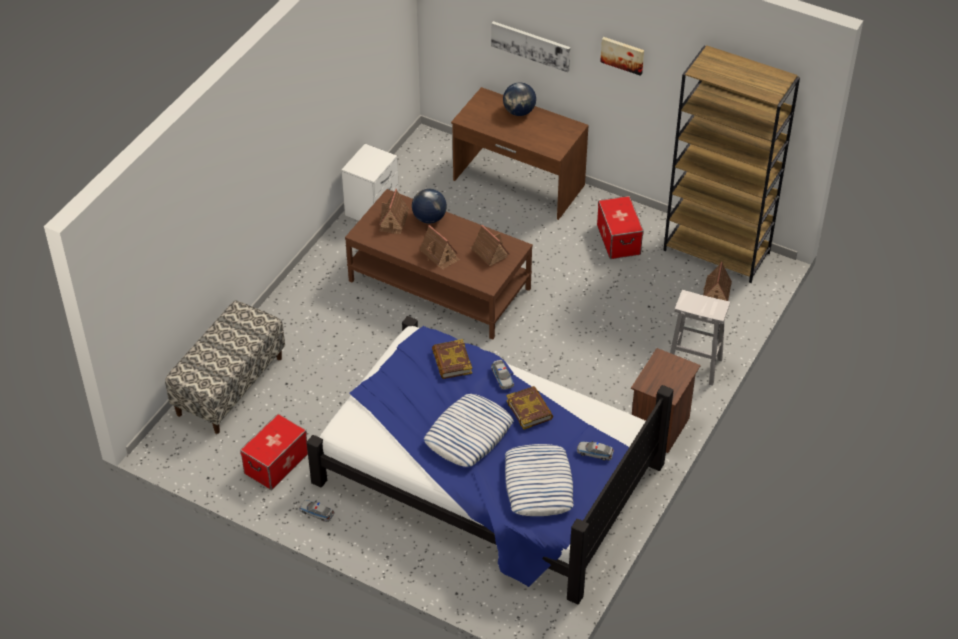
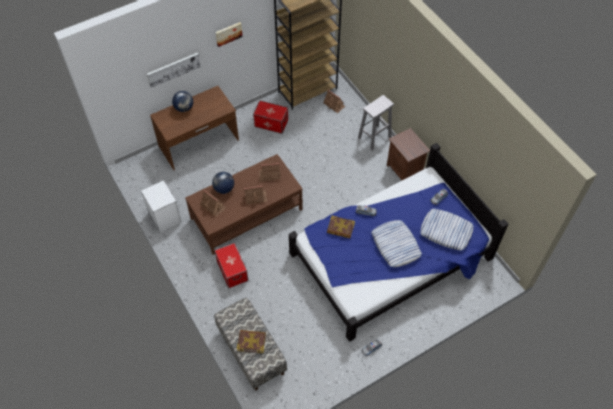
camera: 60 degrees left, 10 degrees up
storage box [240,414,308,490] -> storage box moved to [214,243,248,288]
book [506,386,553,430] -> book moved to [237,330,266,353]

